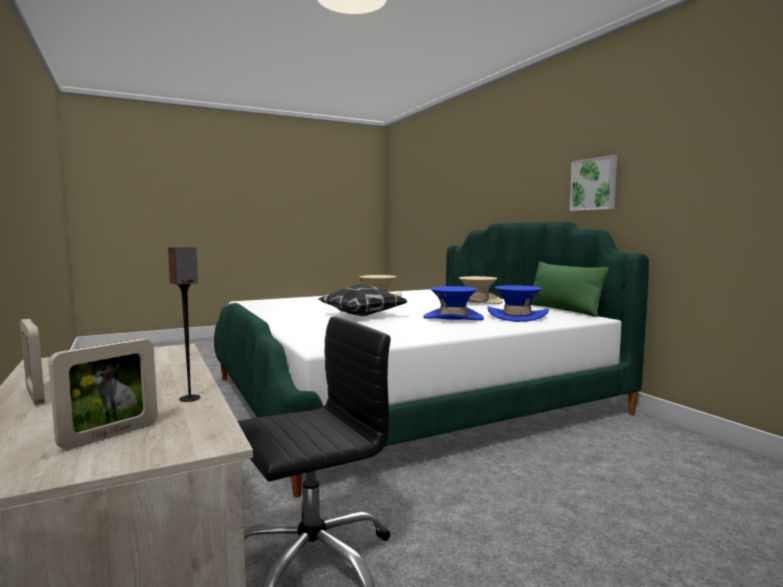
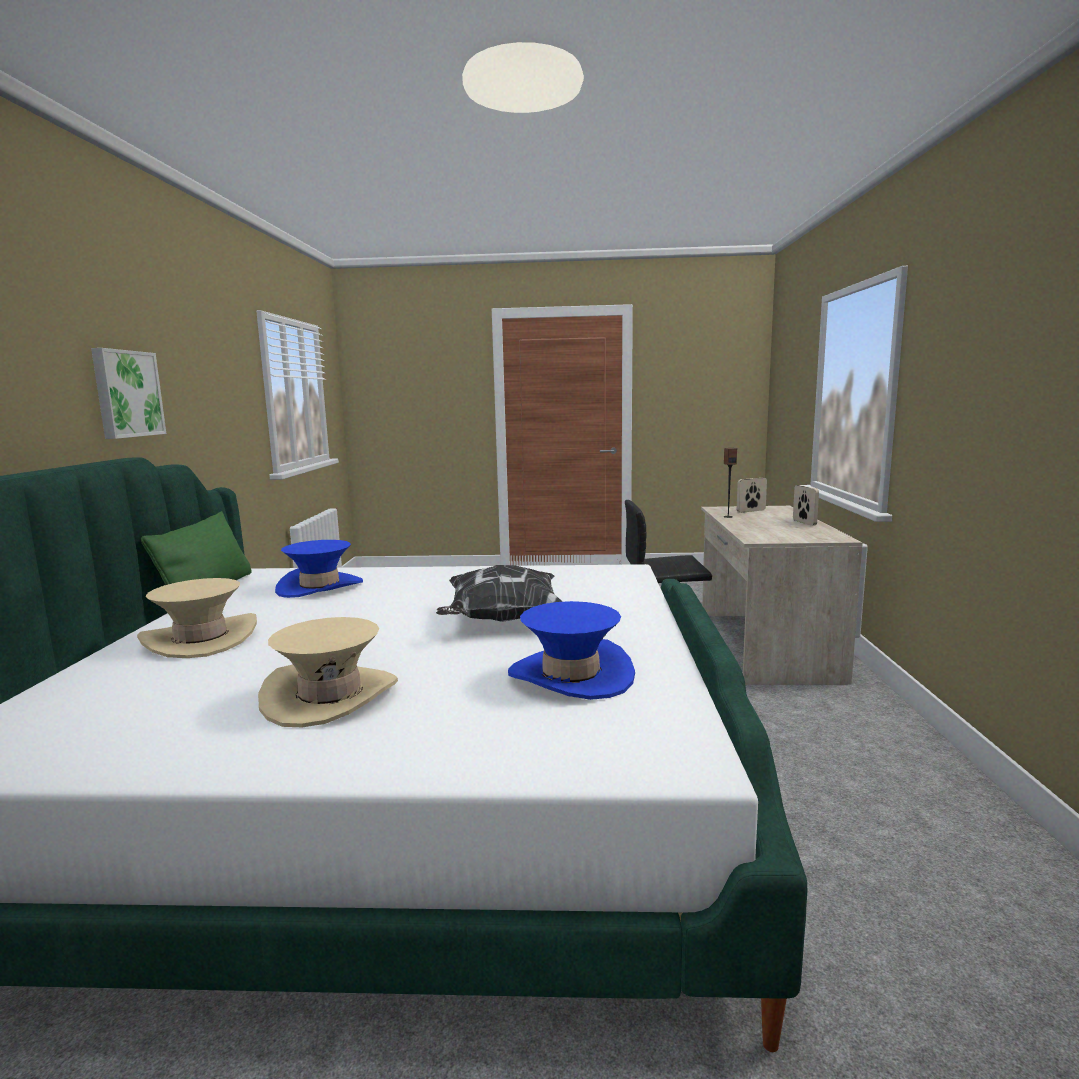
camera: 150 degrees left, 5 degrees up
blue hat [423,286,484,320] -> blue hat moved to [508,601,635,700]

